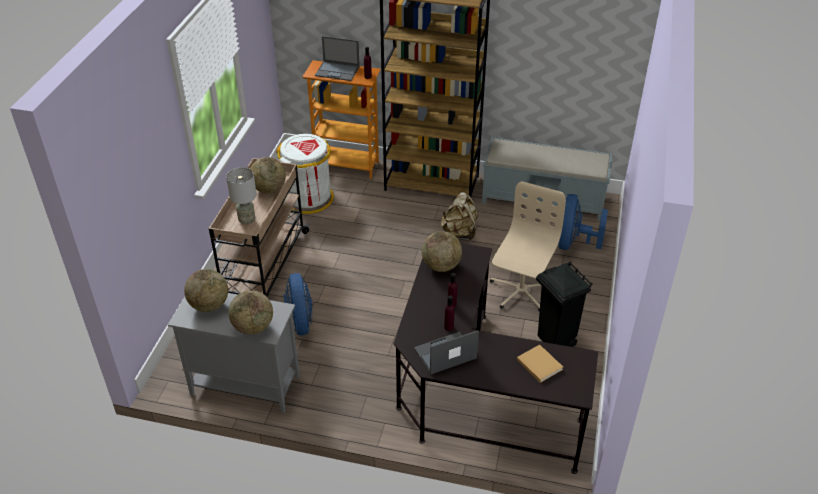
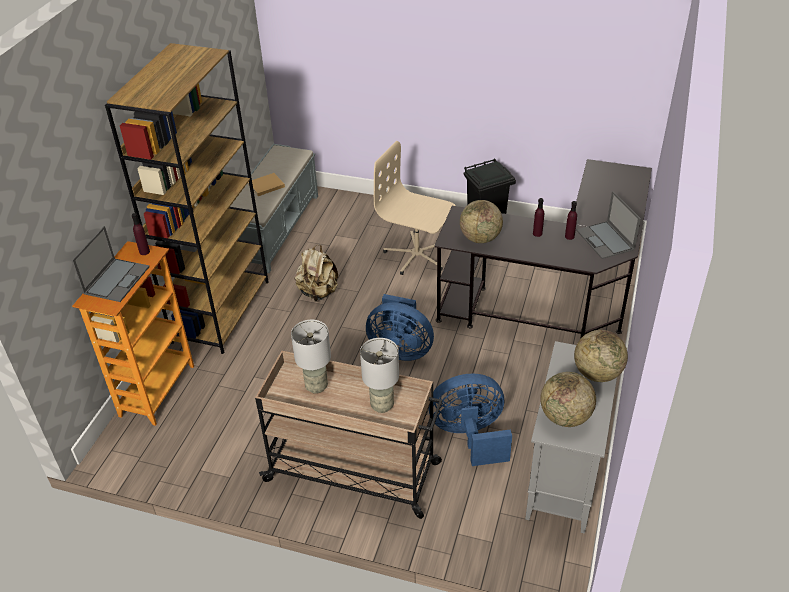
camera: 85 degrees left, 0 degrees up
globe [250,157,286,194] -> grey table lamp [291,320,331,394]
white trash can [276,134,334,214] -> none
beige book [517,345,563,383] -> beige book moved to [248,173,285,196]
blue fan [558,194,608,250] -> blue fan moved to [366,294,434,361]

